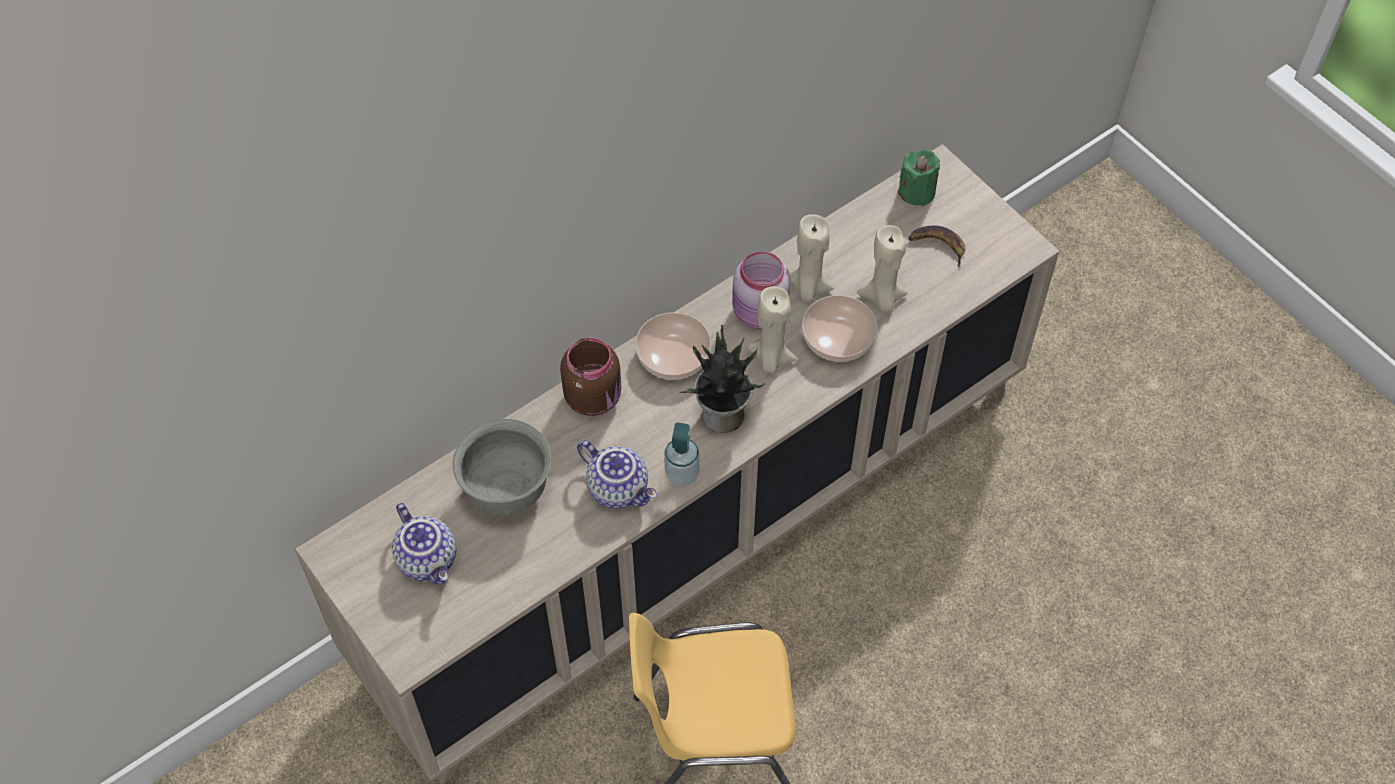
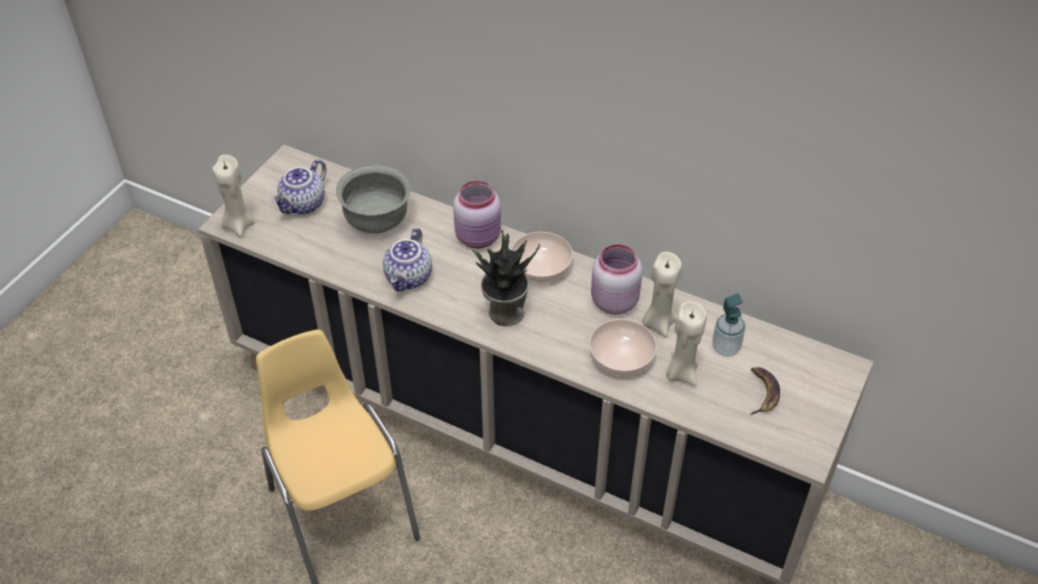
camera: 65 degrees right, 10 degrees down
brown jar [560,337,622,416] -> pink jar [453,181,501,249]
soap dispenser [664,422,699,486] -> soap dispenser moved to [712,293,745,357]
beige candle [747,286,797,374] -> beige candle moved to [212,155,255,237]
green candle [898,149,940,206] -> none

